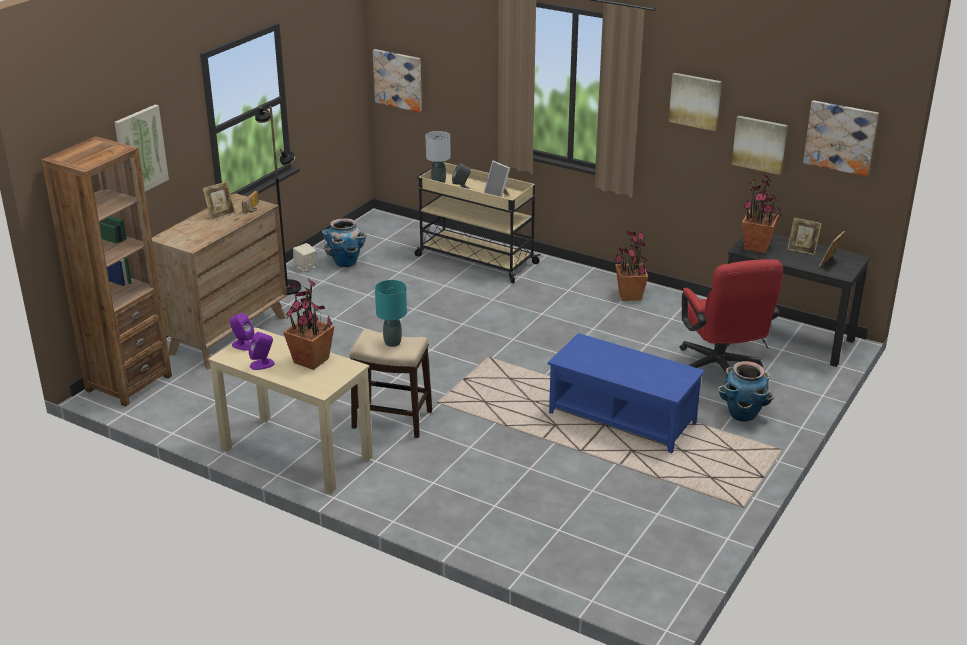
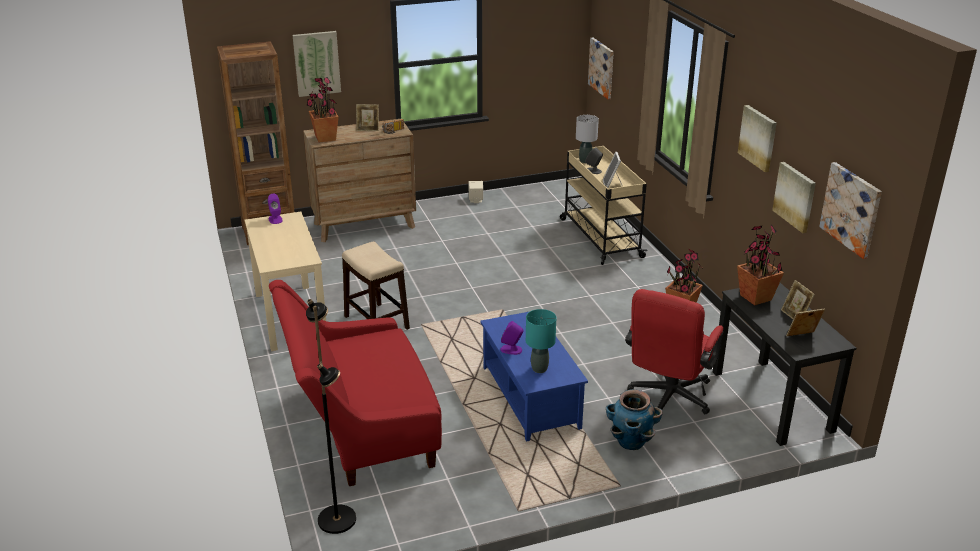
camera: 40 degrees right, 0 degrees up
purple speaker [248,332,275,370] -> purple speaker moved to [500,321,523,355]
black floor lamp [255,105,301,295] -> black floor lamp moved to [306,299,356,534]
potted plant [283,278,334,370] -> potted plant moved to [307,77,339,143]
planter [322,218,366,267] -> none
turquoise table lamp [375,280,407,347] -> turquoise table lamp moved to [526,309,556,373]
none -> red sofa [269,280,442,486]

